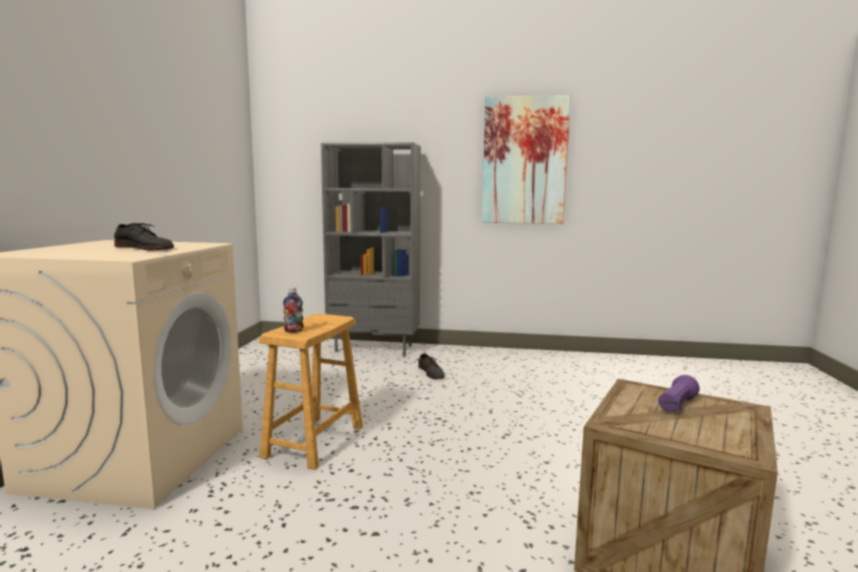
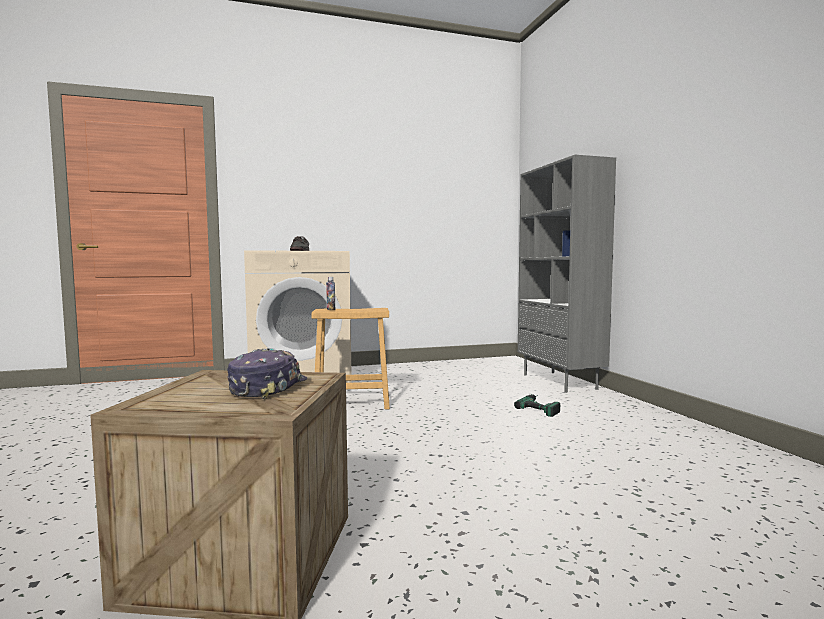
camera: 65 degrees right, 5 degrees down
grey shoe [418,354,444,379] -> power drill [514,394,561,417]
picture [482,95,571,224] -> none
purple flashlight [659,375,699,411] -> cap [227,348,307,399]

